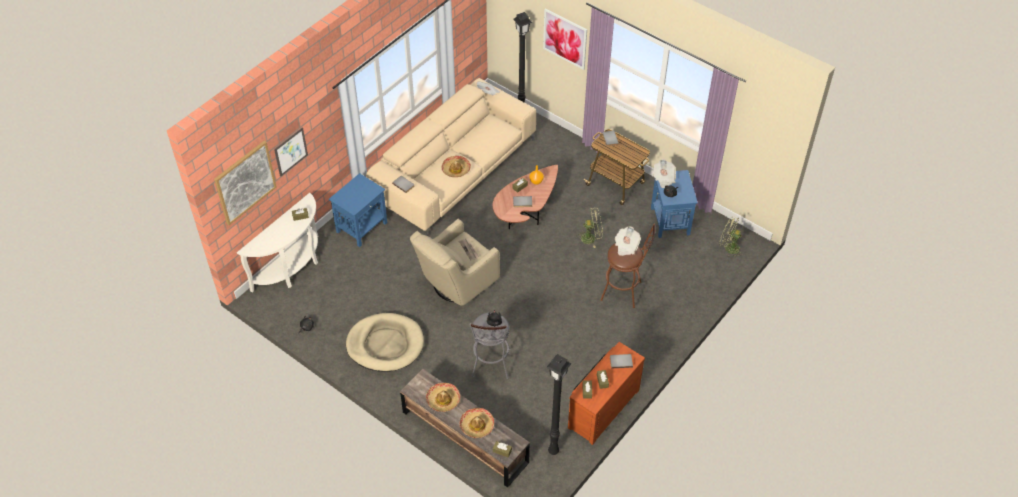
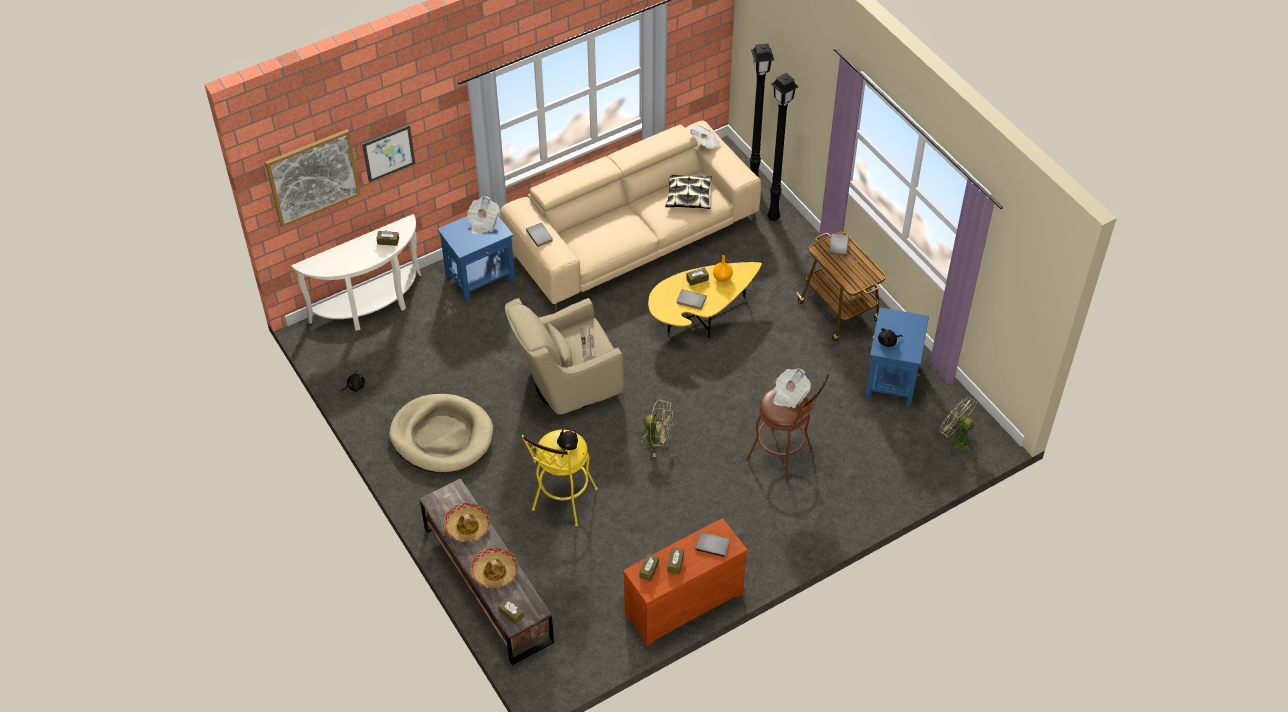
camera: 20 degrees right, 0 degrees up
hat [442,156,471,177] -> none
grey stool [470,312,511,379] -> yellow stool [522,430,598,527]
brown coffee table [493,165,558,229] -> yellow coffee table [648,262,762,337]
picture [543,9,587,70] -> none
black floor lamp [546,354,571,455] -> black floor lamp moved to [767,73,798,221]
green fan [576,208,603,248] -> green fan moved to [636,399,673,457]
newspaper [653,159,676,188] -> newspaper moved to [467,196,500,234]
none -> pillow [665,175,712,209]

